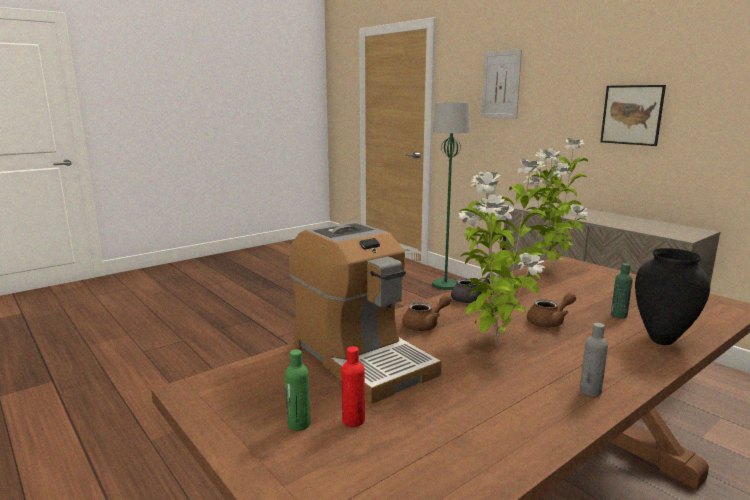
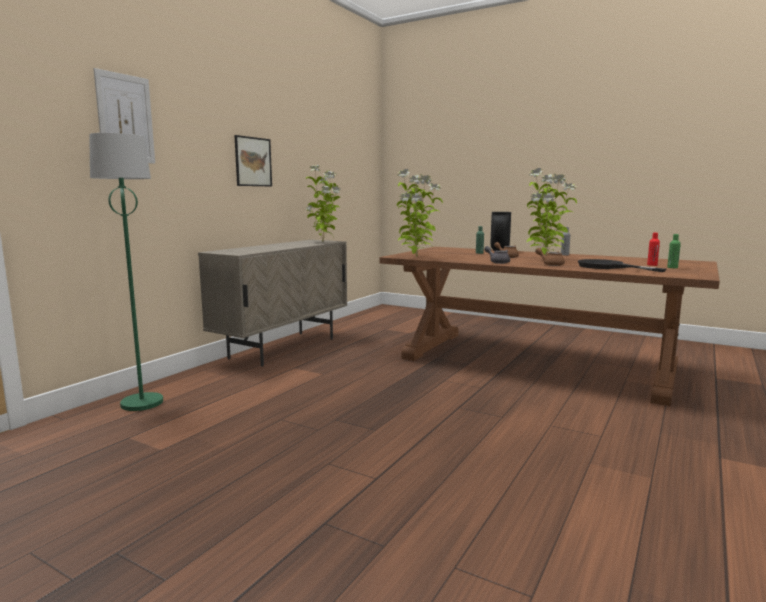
camera: 110 degrees left, 5 degrees down
coffee machine [289,221,442,404] -> black frying pan [578,259,666,272]
none -> potted plant [305,165,341,241]

